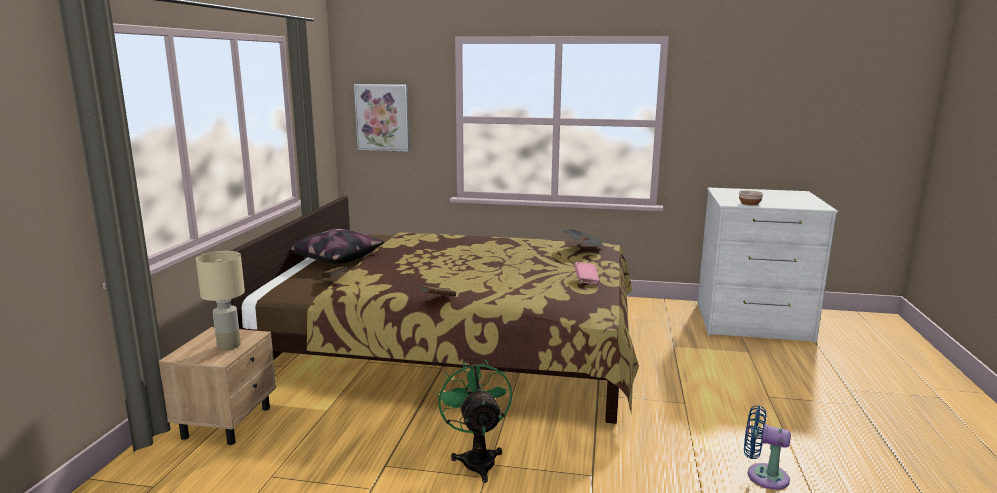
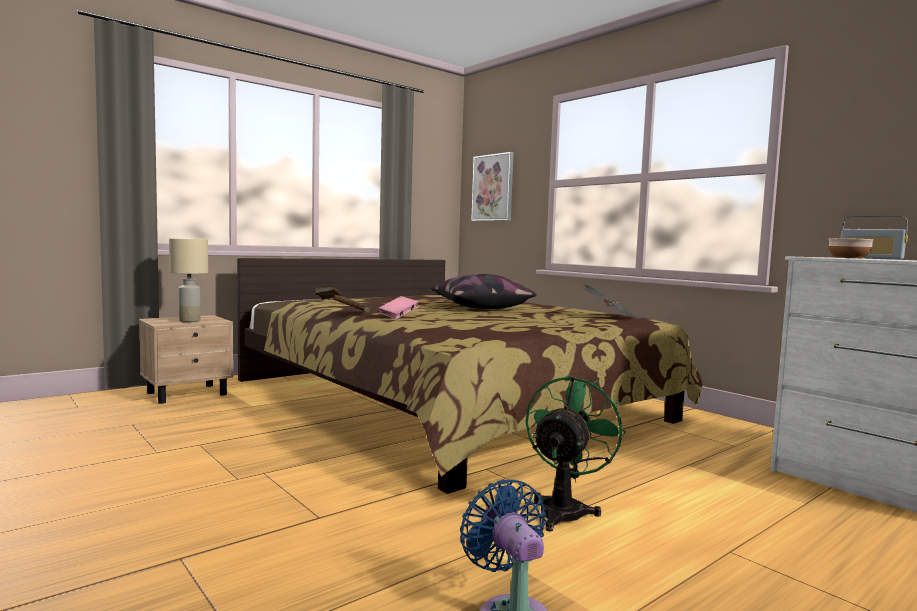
camera: 40 degrees right, 10 degrees down
pillow [291,229,384,263] -> pillow moved to [431,274,537,309]
green fan [437,360,512,483] -> green fan moved to [526,374,626,532]
pink book [574,262,599,285] -> pink book moved to [378,296,419,319]
none -> radio [840,216,908,259]

